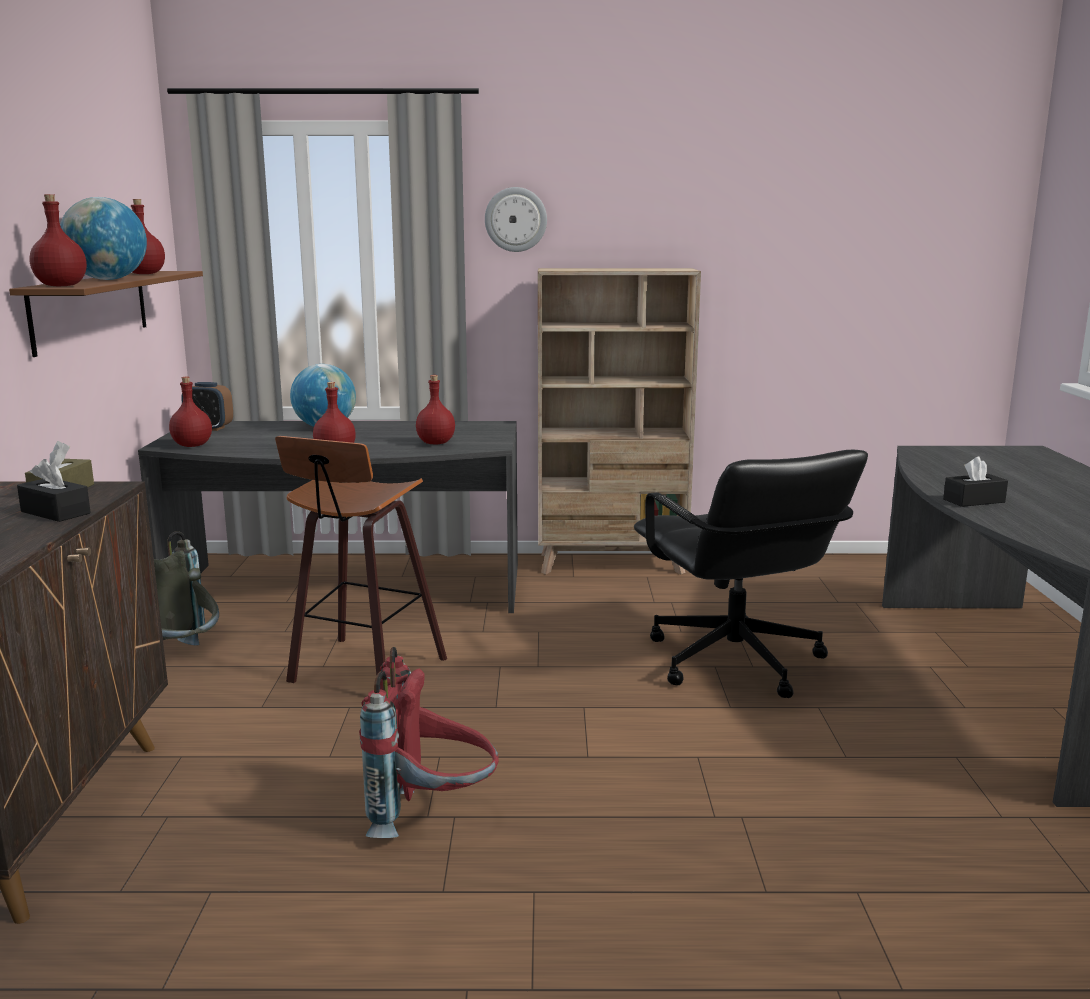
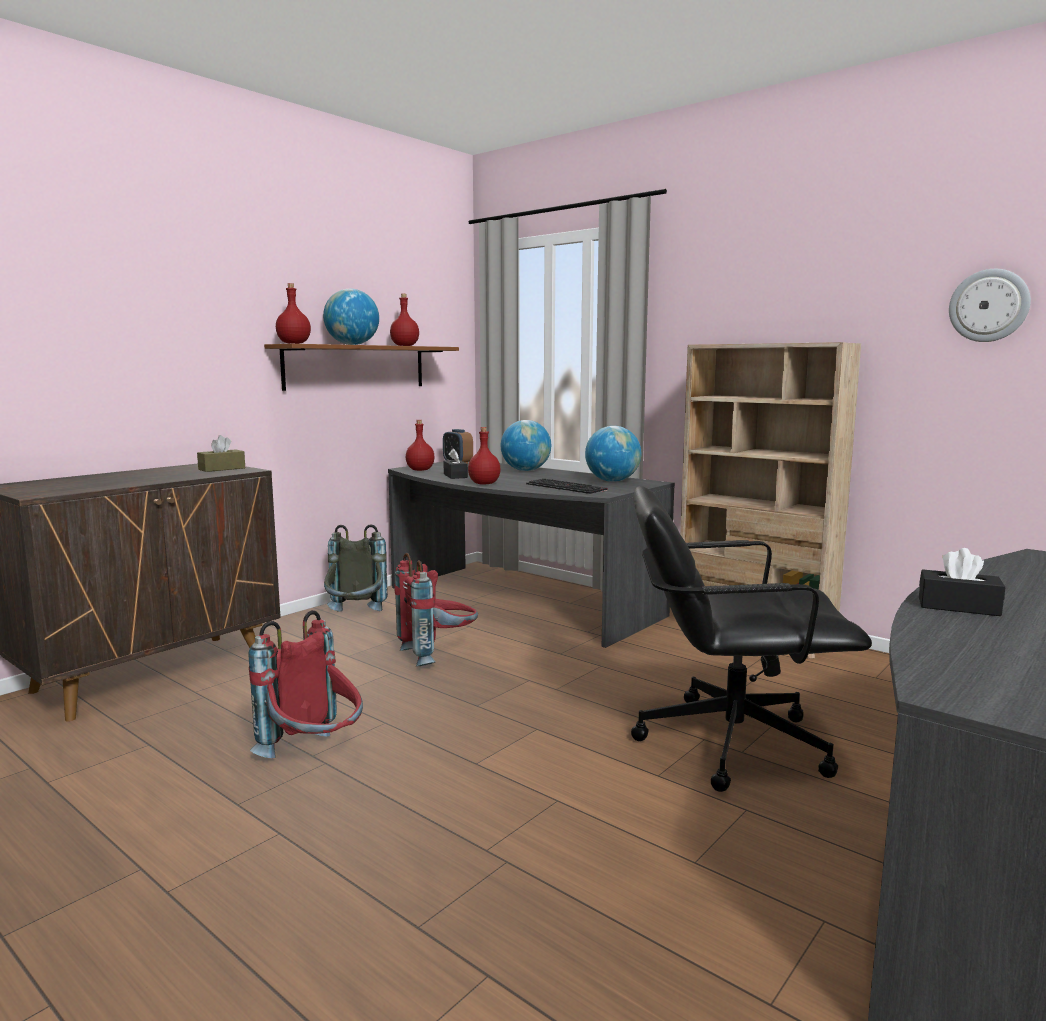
camera: 40 degrees right, 5 degrees down
black tissue box [17,459,91,522] -> black tissue box moved to [443,448,468,479]
stool [275,436,447,683] -> red backpack [394,553,478,667]
red bottle [416,375,455,444] -> keyboard [526,478,607,494]
wall clock [485,187,547,252] -> wall clock moved to [949,269,1031,342]
black office chair [634,450,868,698] -> black office chair turned 75 degrees clockwise [631,486,872,792]
none -> globe [585,426,641,482]

